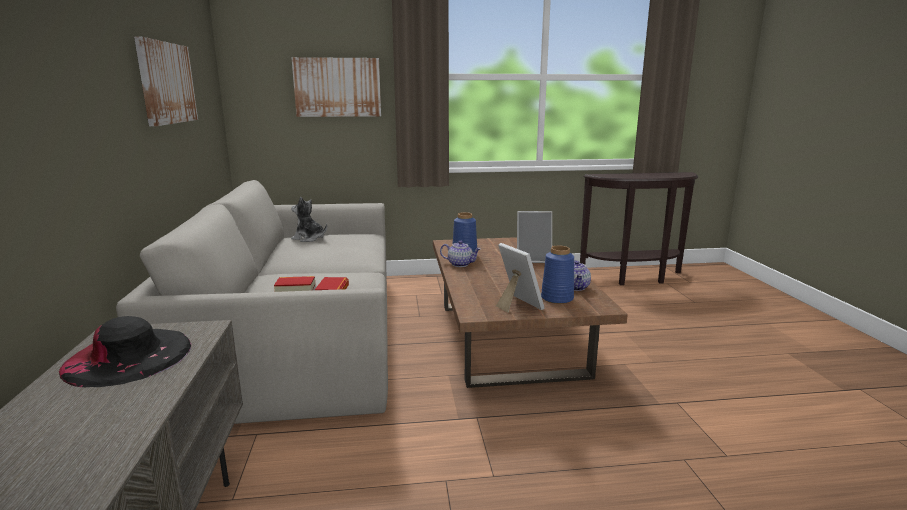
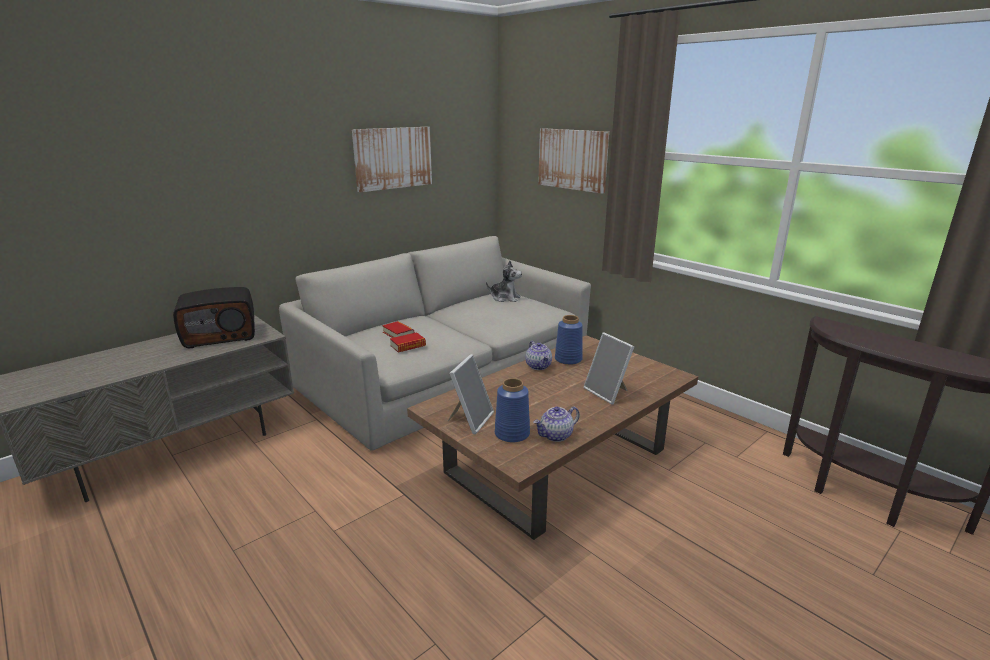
camera: 55 degrees right, 5 degrees up
black hat [59,316,191,387] -> radio [173,287,255,349]
plush toy [291,197,327,242] -> plush toy turned 120 degrees clockwise [486,261,522,302]

